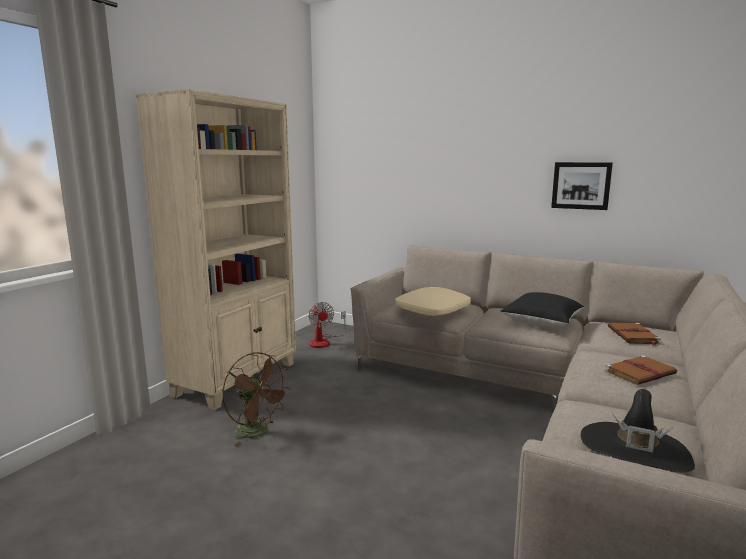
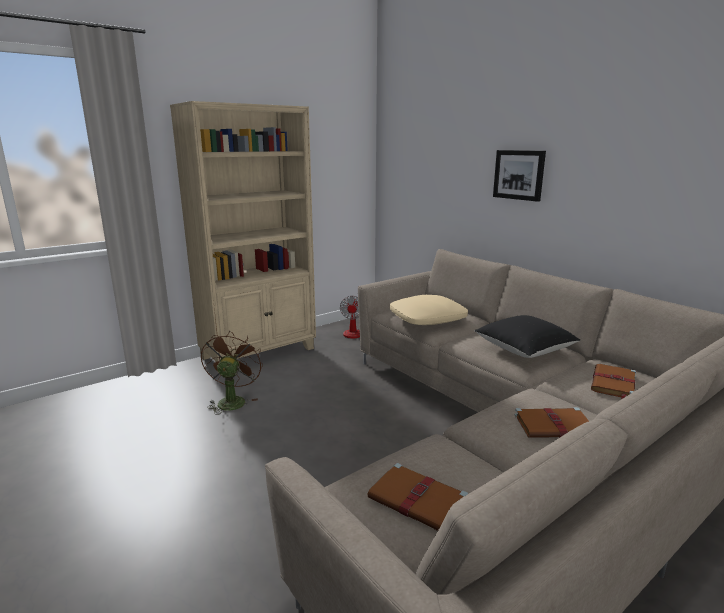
camera: 25 degrees right, 5 degrees up
brown fan [223,352,290,446] -> brown fan turned 150 degrees counterclockwise [201,331,263,415]
picture [551,162,613,210] -> picture moved to [493,150,546,202]
black hat [581,389,695,473] -> brown book [367,463,468,531]

